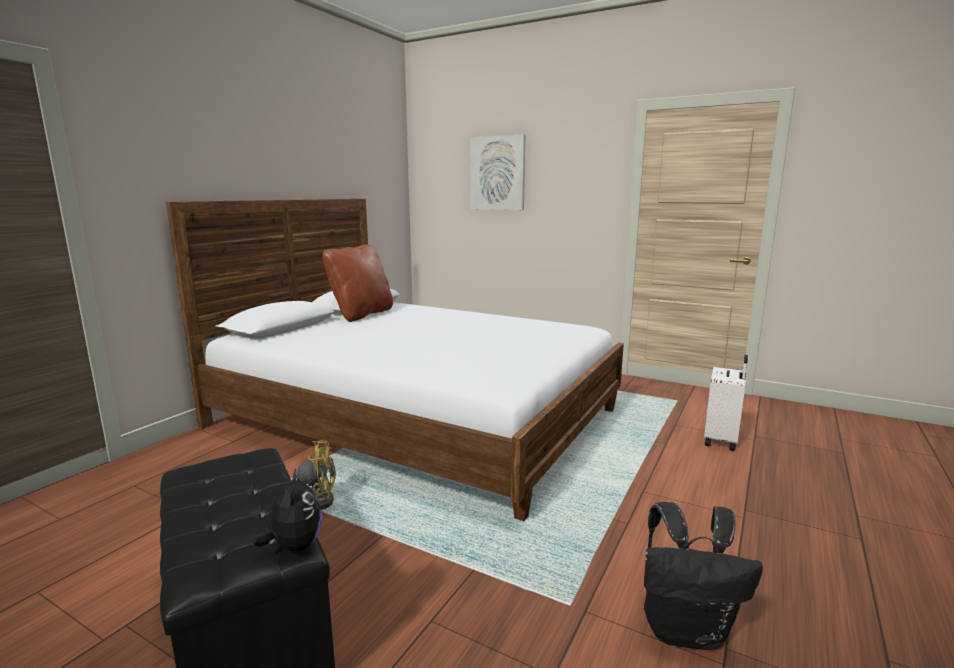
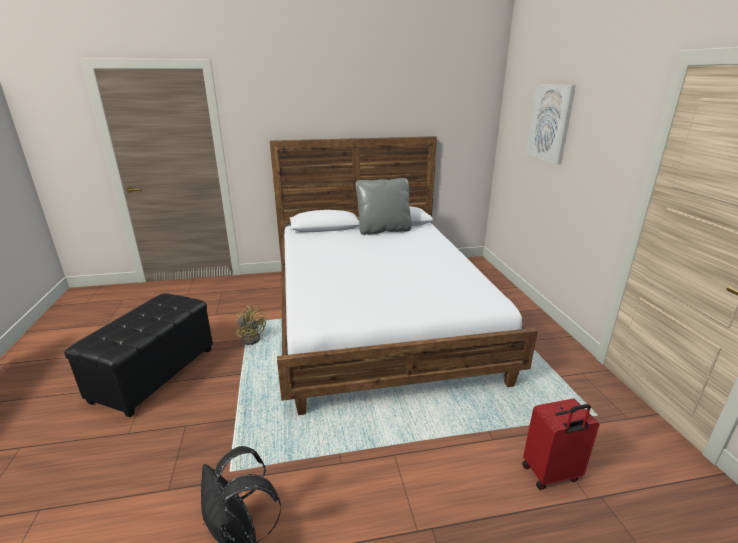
camera: 50 degrees right, 10 degrees up
plush toy [253,469,323,551] -> none
brown pillow [322,244,393,322] -> grey pillow [356,178,412,235]
white suitcase [704,355,748,451] -> red suitcase [522,398,599,490]

